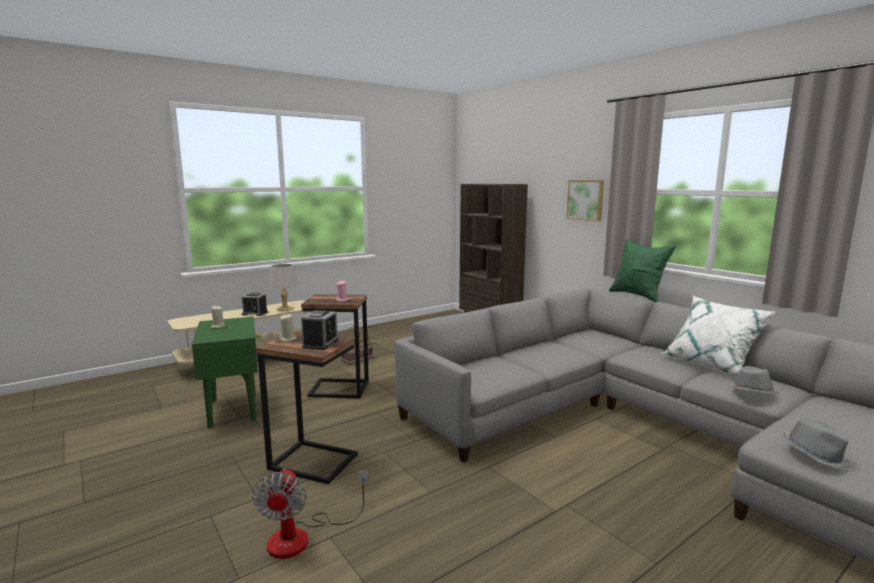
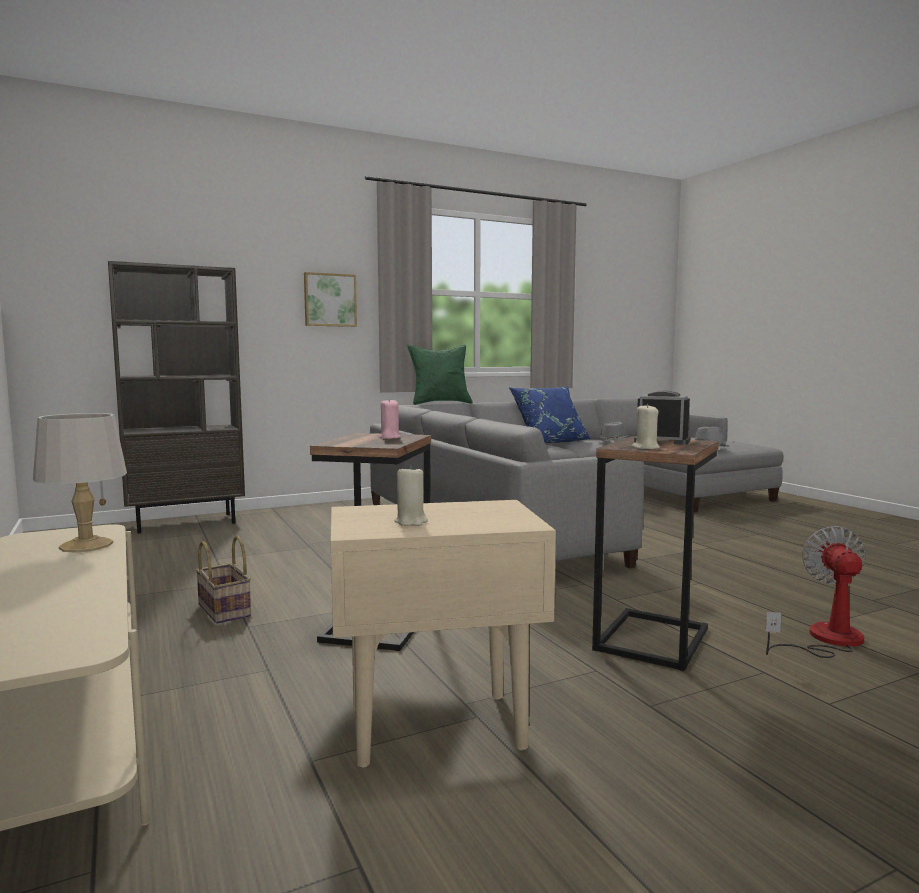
camera: 80 degrees left, 5 degrees down
green side table [192,317,259,428] -> beige side table [331,500,556,768]
alarm clock [242,292,268,316] -> none
fan [252,468,368,559] -> fan turned 90 degrees counterclockwise [766,526,866,658]
white pillow [661,296,776,376] -> blue pillow [509,387,591,443]

